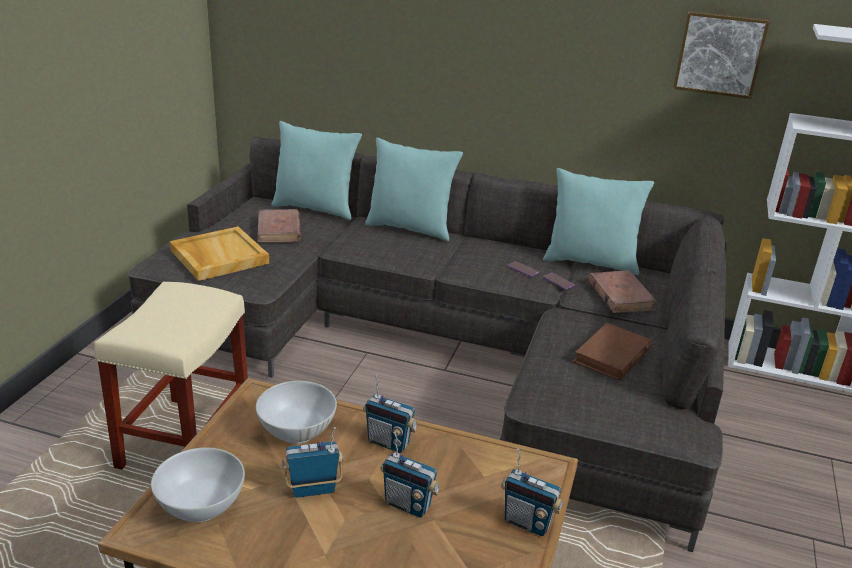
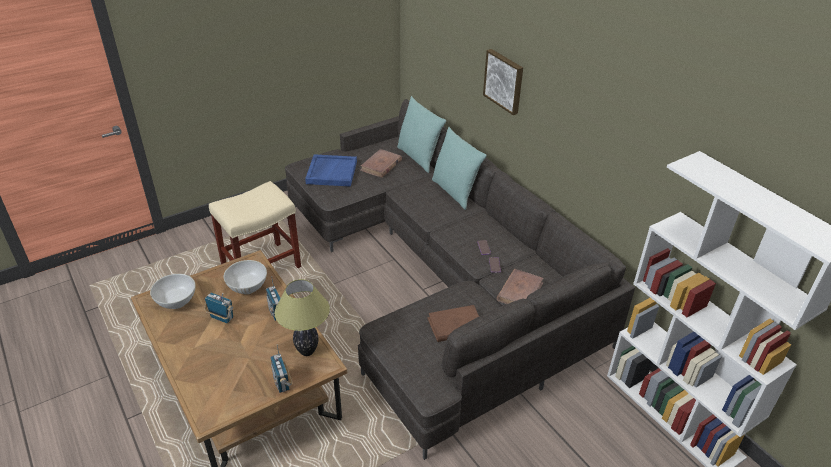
camera: 40 degrees right, 10 degrees up
beige tray [170,227,269,281] -> blue tray [305,154,357,187]
radio [381,432,440,518] -> none
turquoise pillow [543,168,654,275] -> none
picture [673,11,770,99] -> picture moved to [483,49,523,115]
none -> table lamp [274,279,330,356]

